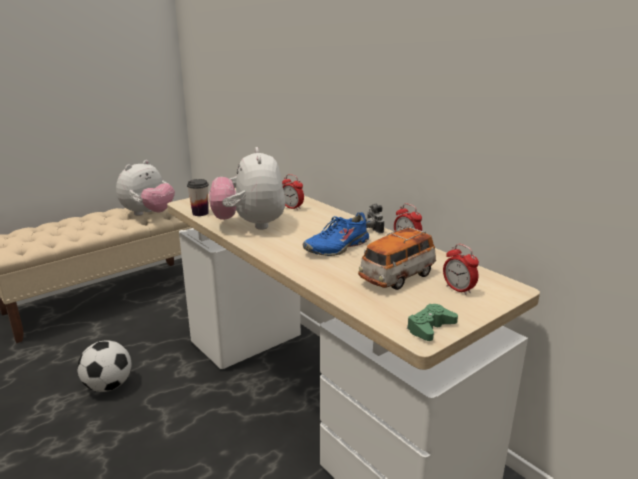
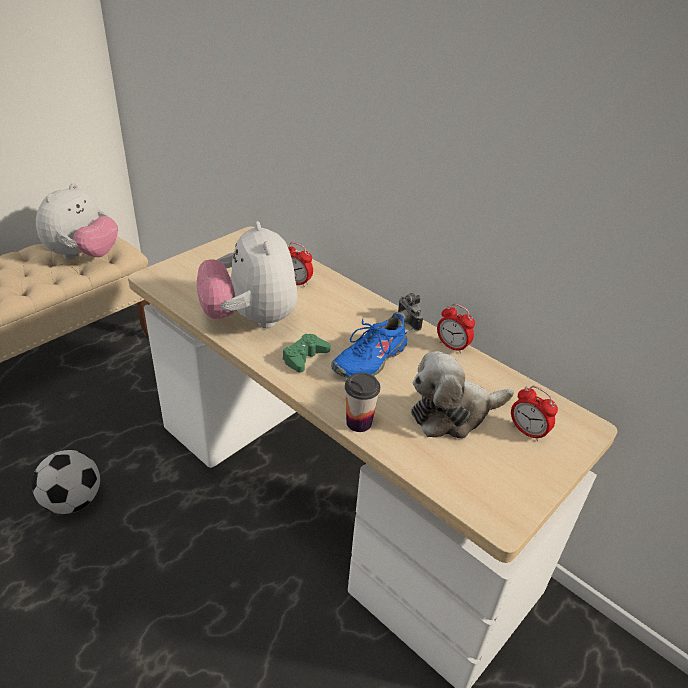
camera: 10 degrees left, 15 degrees up
cup [187,179,209,216] -> cup moved to [345,373,380,432]
toy car [358,225,436,290] -> plush toy [411,351,514,439]
green game controller [407,304,458,341] -> green game controller moved to [283,334,330,373]

